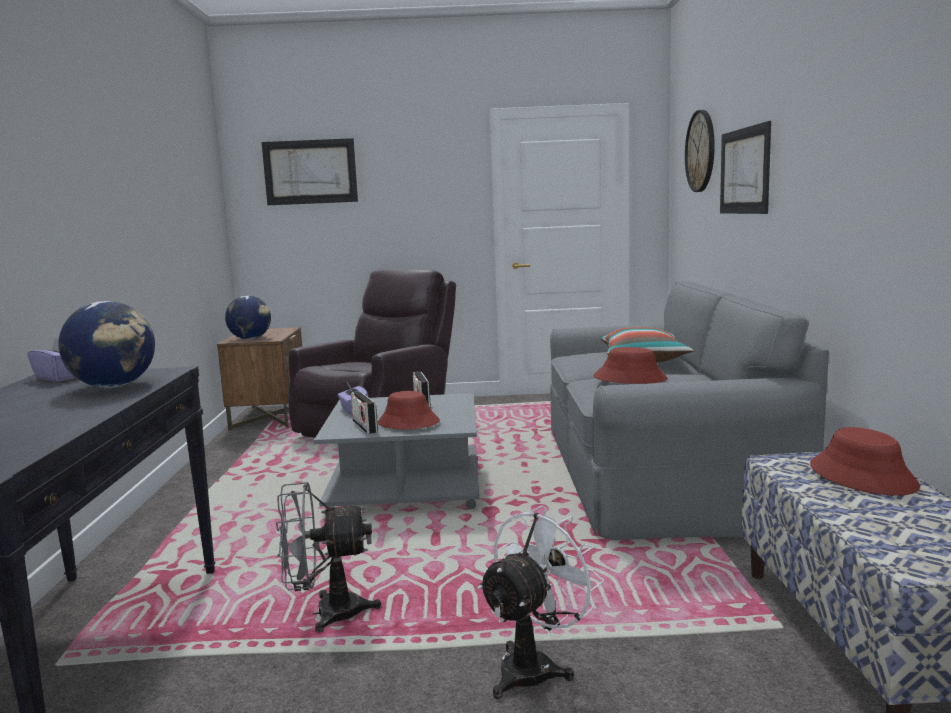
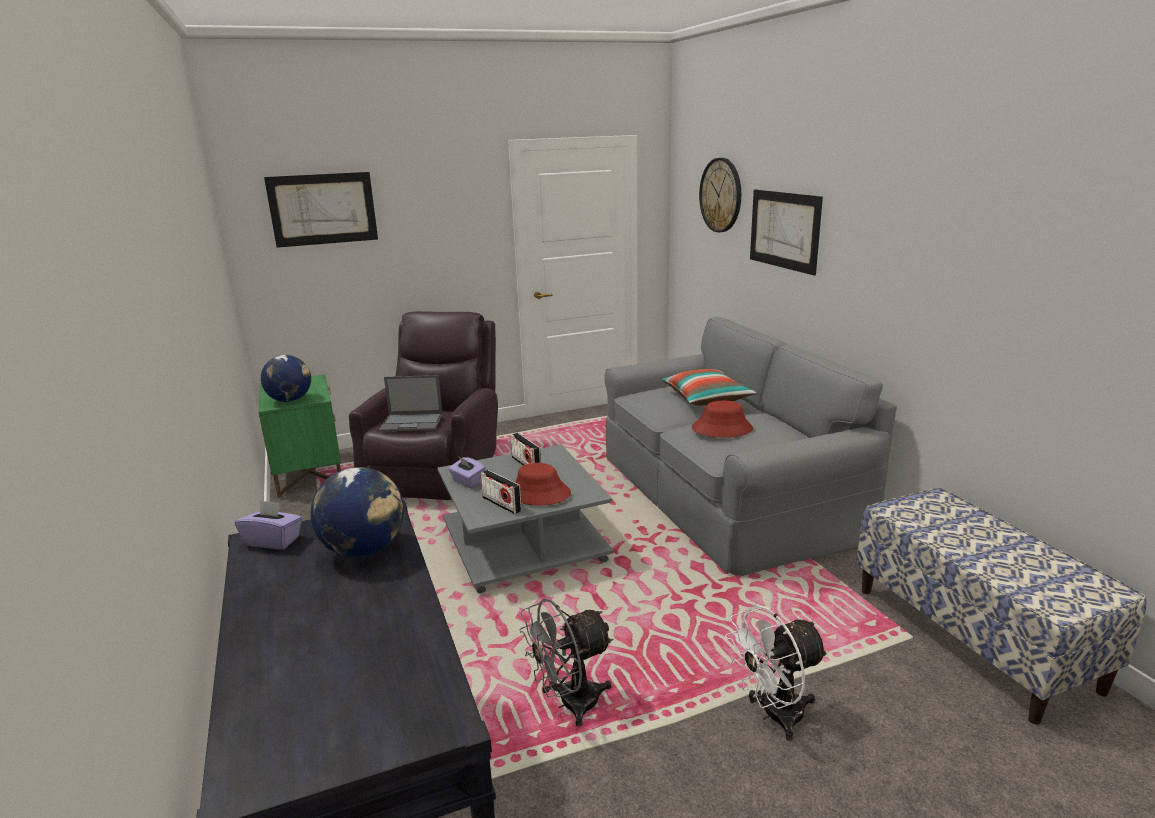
camera: 20 degrees left, 10 degrees up
brown nightstand [217,327,302,431] -> green nightstand [258,374,341,498]
white fan [477,505,604,699] -> white fan turned 135 degrees counterclockwise [725,605,828,741]
red hat [810,427,920,496] -> none
none -> laptop [379,375,443,431]

